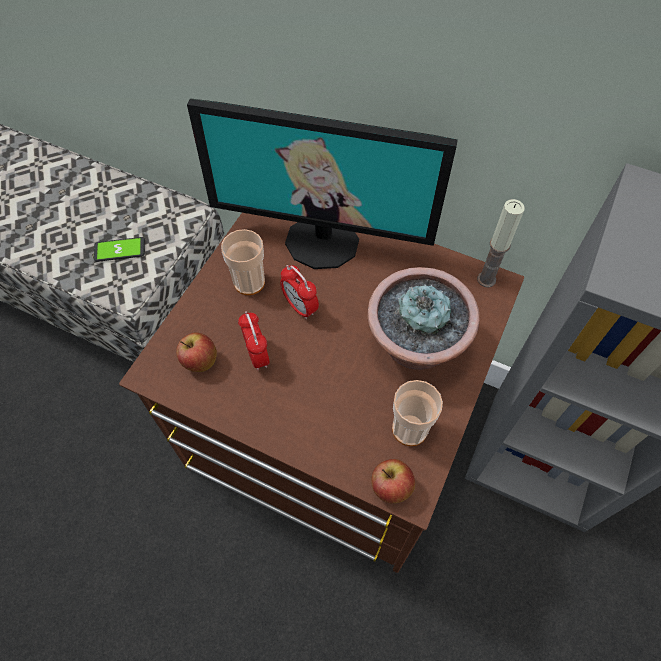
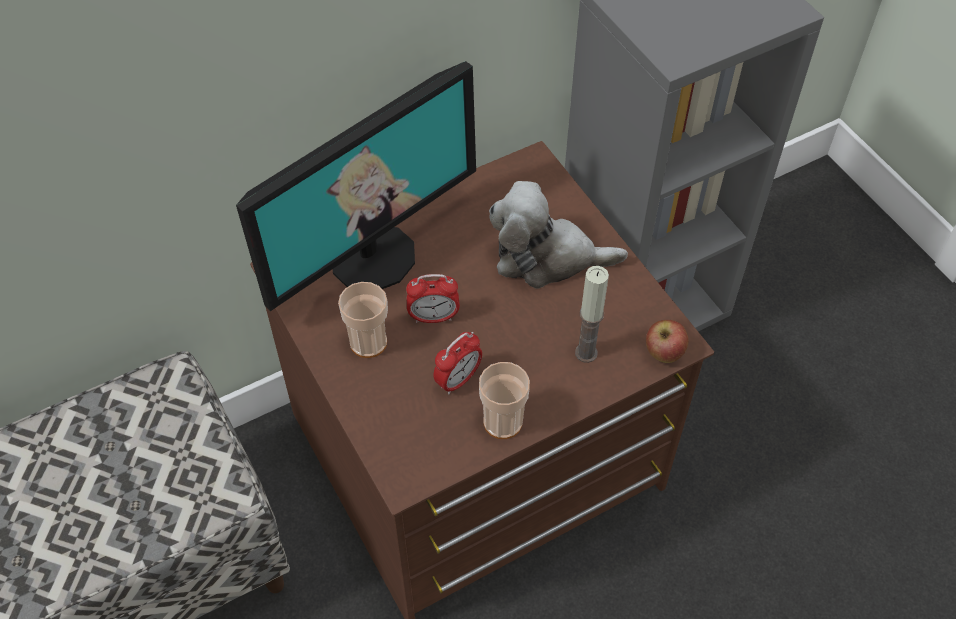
camera: 55 degrees left, 5 degrees down
phone [94,237,145,262] -> none
apple [176,332,217,372] -> none
alarm clock [238,311,270,370] -> alarm clock turned 120 degrees clockwise [434,332,482,394]
potted plant [367,267,479,370] -> plush toy [489,181,628,289]
cup [392,380,443,446] -> cup moved to [479,362,530,439]
candle [477,199,525,287] -> candle moved to [575,266,609,363]

